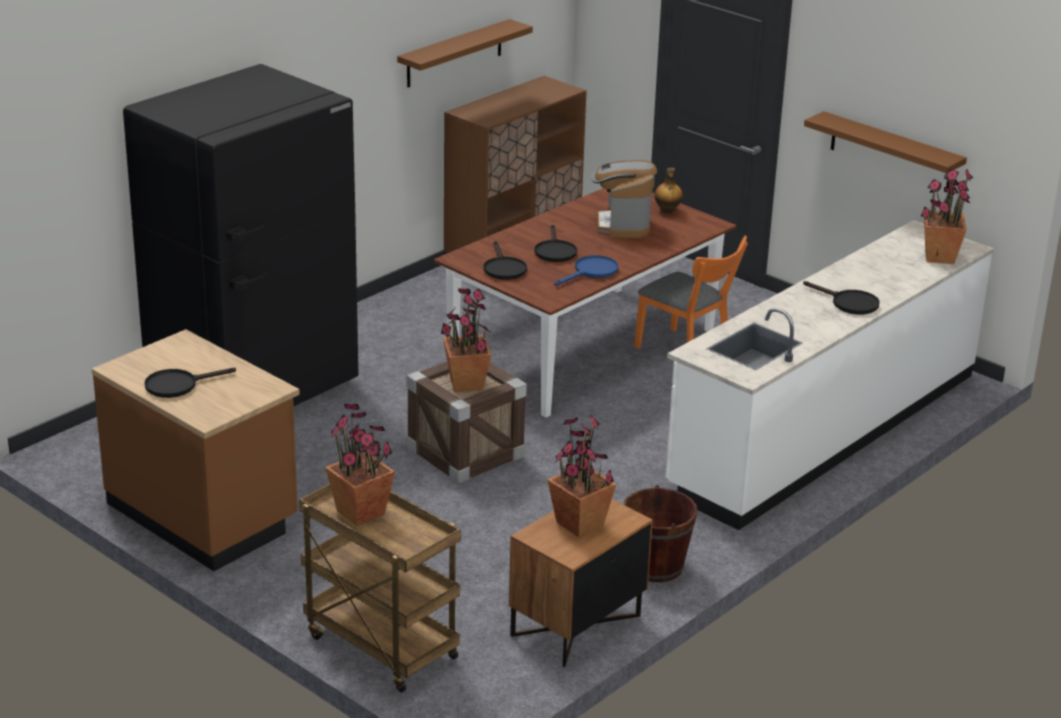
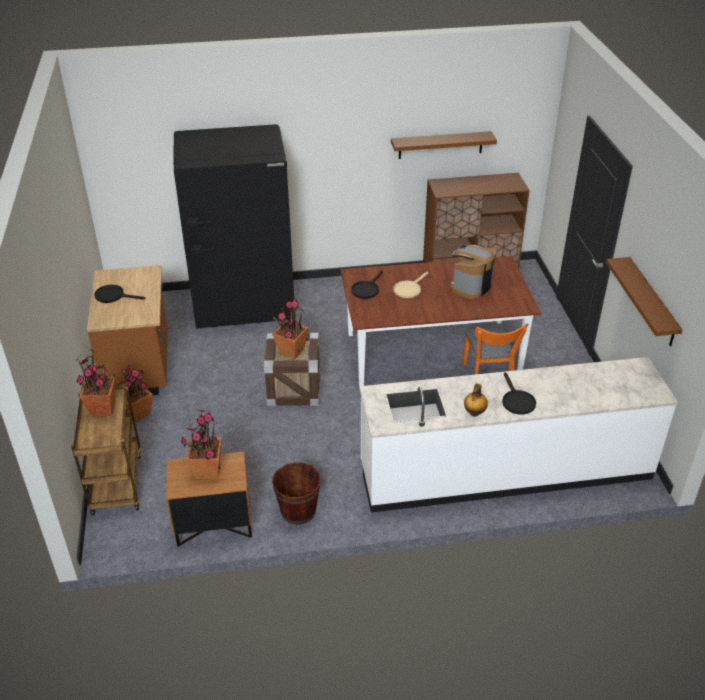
camera: 40 degrees right, 10 degrees up
black frying pan [534,225,577,262] -> beige frying pan [393,271,428,298]
blue frying pan [554,255,618,285] -> none
bottle [654,168,683,213] -> bottle moved to [464,383,488,417]
potted plant [921,169,973,264] -> potted plant moved to [119,366,153,422]

